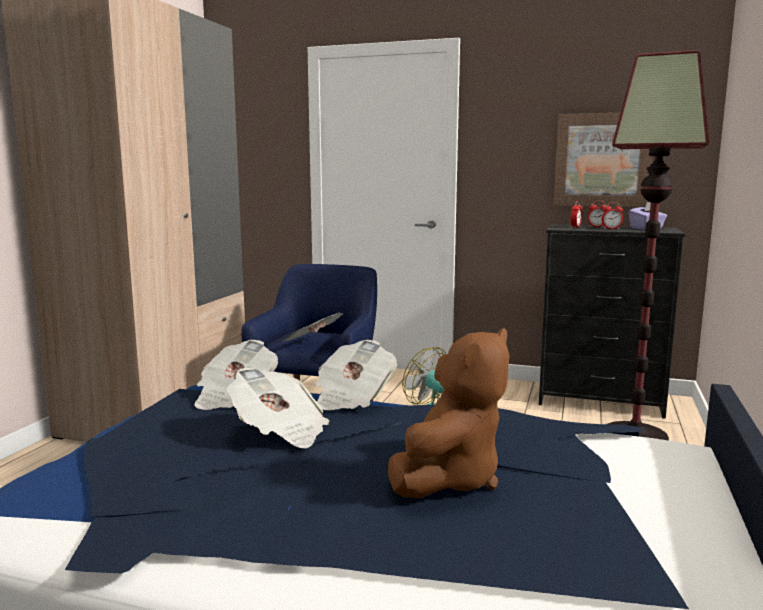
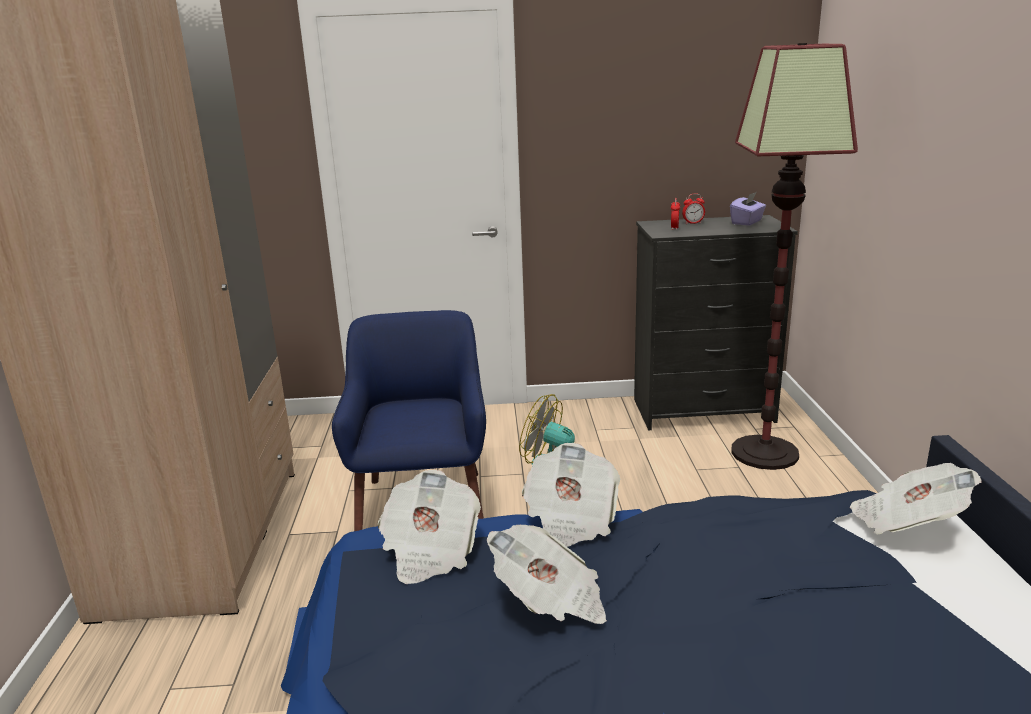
camera: 20 degrees left, 10 degrees up
newspaper [282,312,344,342] -> newspaper moved to [850,463,982,535]
brown plush toy [388,328,510,498] -> none
picture [553,113,652,207] -> none
alarm clock [601,202,623,229] -> none

